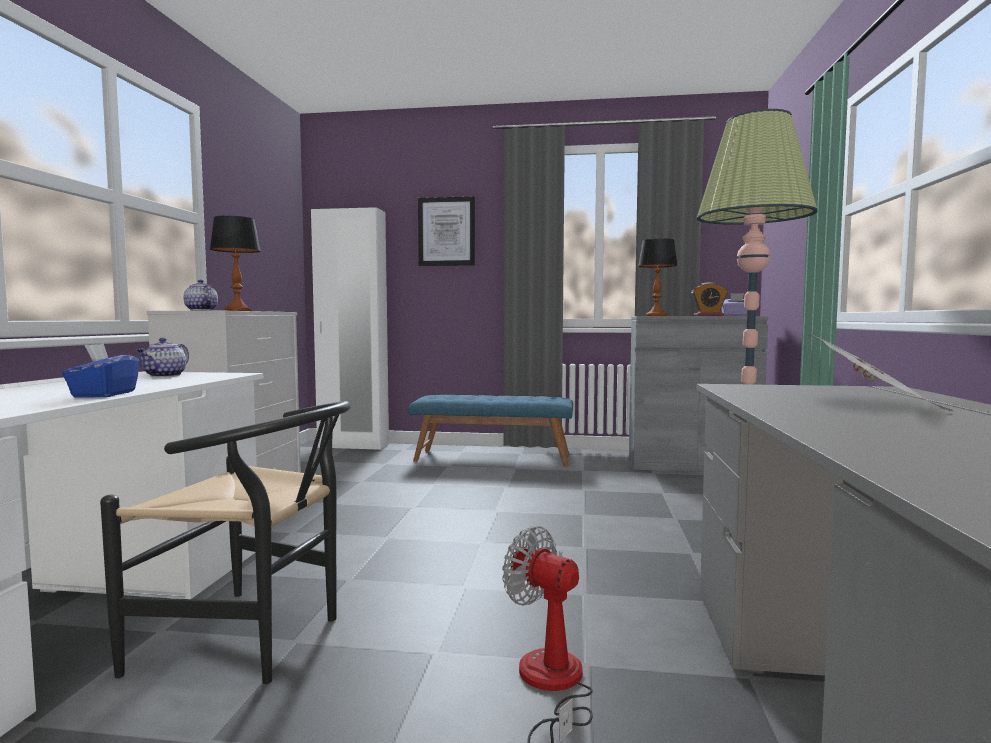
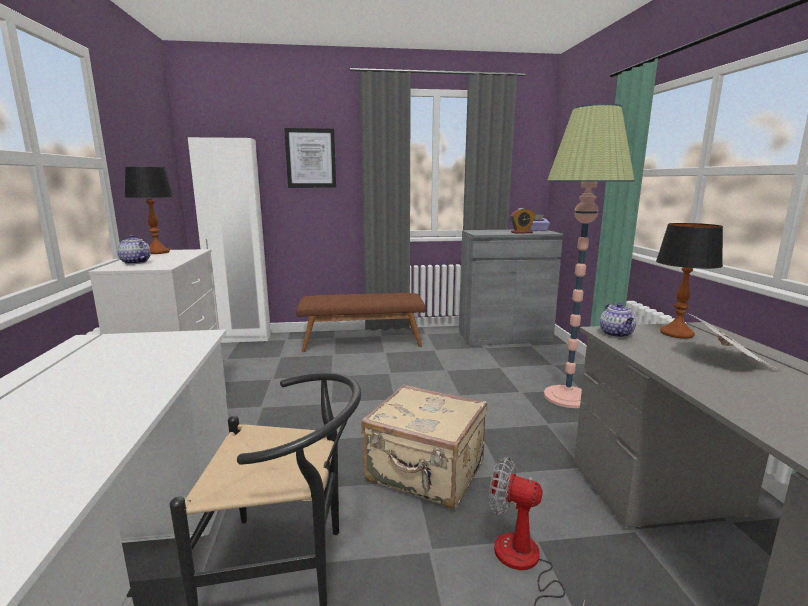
camera: 15 degrees left, 10 degrees up
blue tissue box [62,343,140,398] -> none
teapot [136,338,189,377] -> teapot moved to [600,303,636,338]
blue bench [408,395,573,467] -> brown bench [296,293,426,352]
table lamp [638,238,678,316] -> table lamp moved to [656,223,723,339]
none -> beige suitcase [361,384,487,509]

